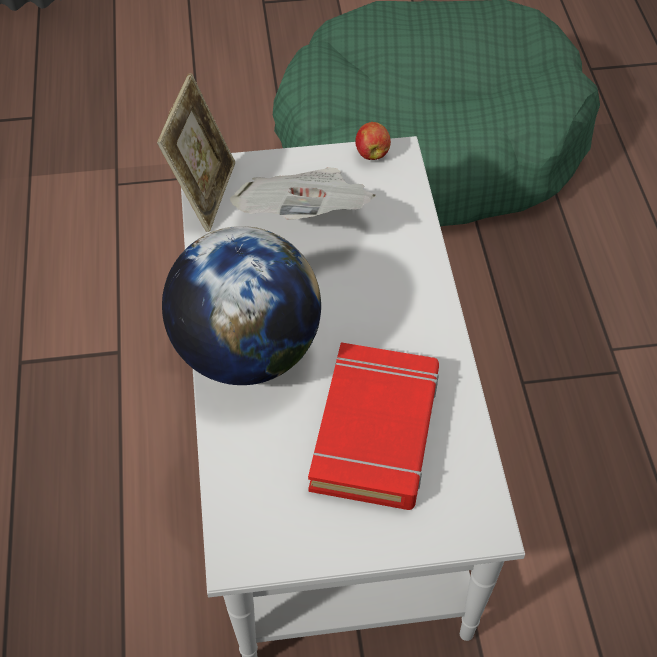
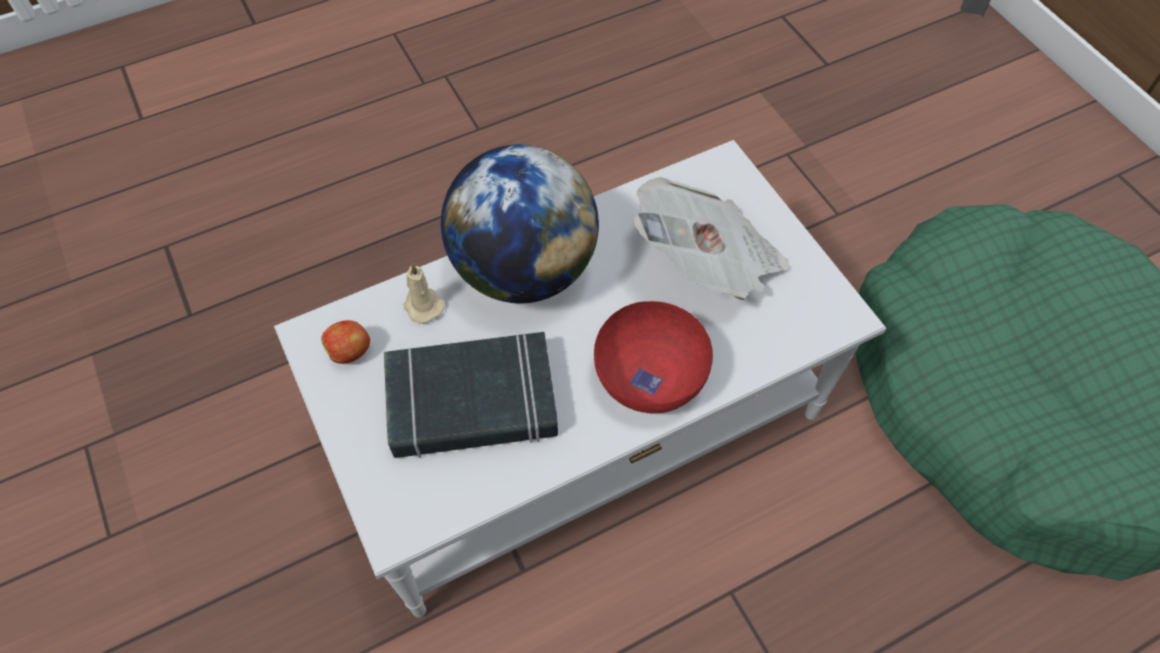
camera: 70 degrees right, 5 degrees up
picture frame [157,73,235,232] -> none
red book [308,342,439,510] -> black book [384,332,558,458]
apple [355,122,391,160] -> apple moved to [322,320,370,364]
none -> beige candle [403,263,444,324]
none -> red bowl [594,301,713,413]

